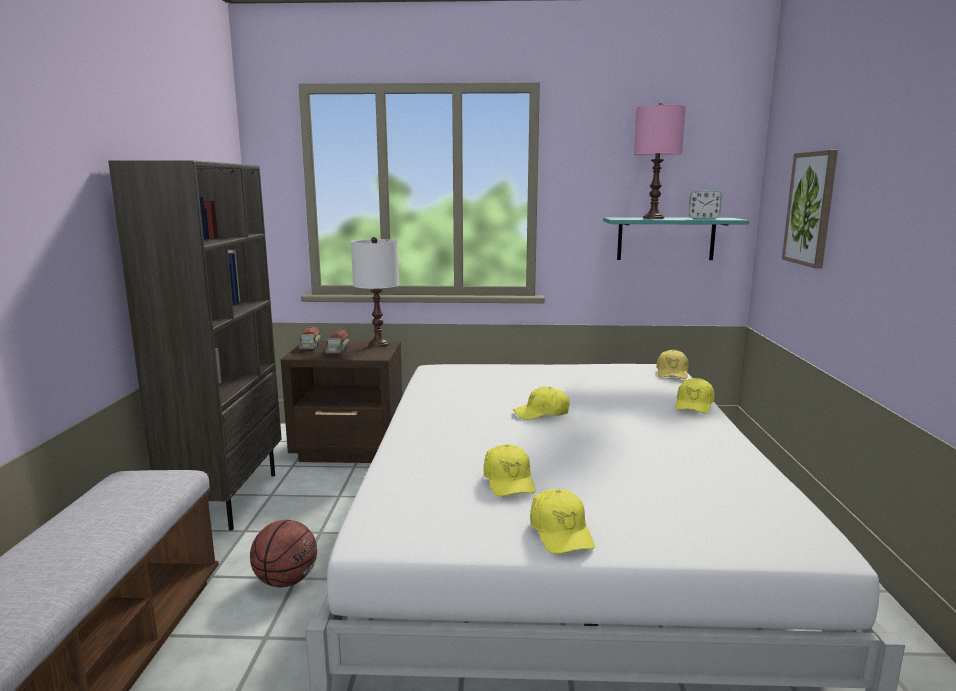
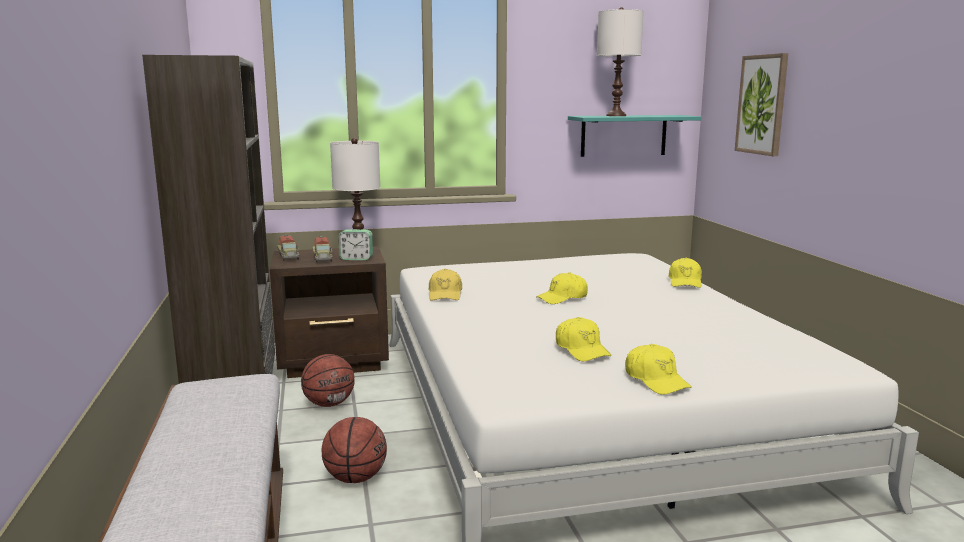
camera: 15 degrees left, 0 degrees up
pink table lamp [634,103,686,219] -> white table lamp [597,7,644,116]
yellow cap [656,349,689,379] -> yellow cap moved to [428,269,462,301]
alarm clock [689,190,722,219] -> alarm clock moved to [339,229,373,260]
none -> basketball [301,354,355,407]

